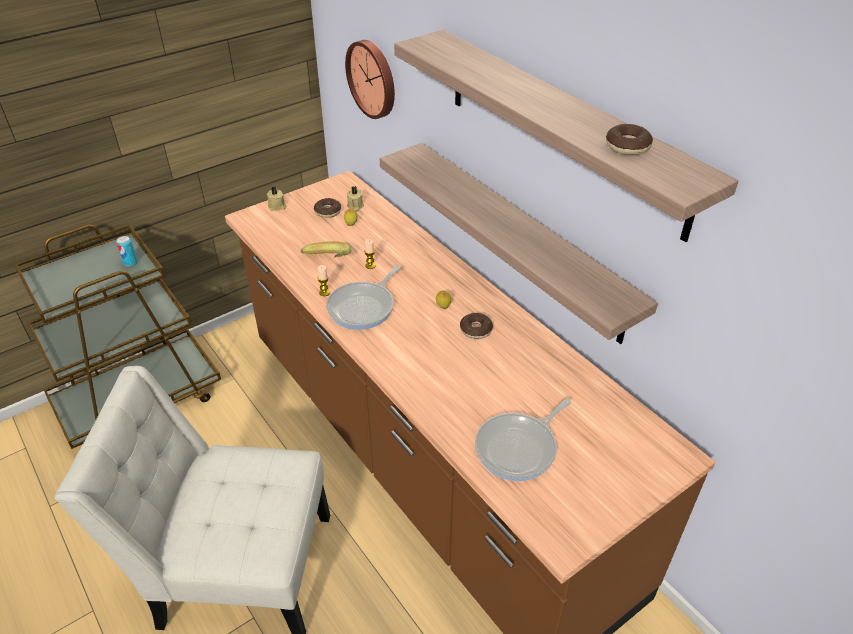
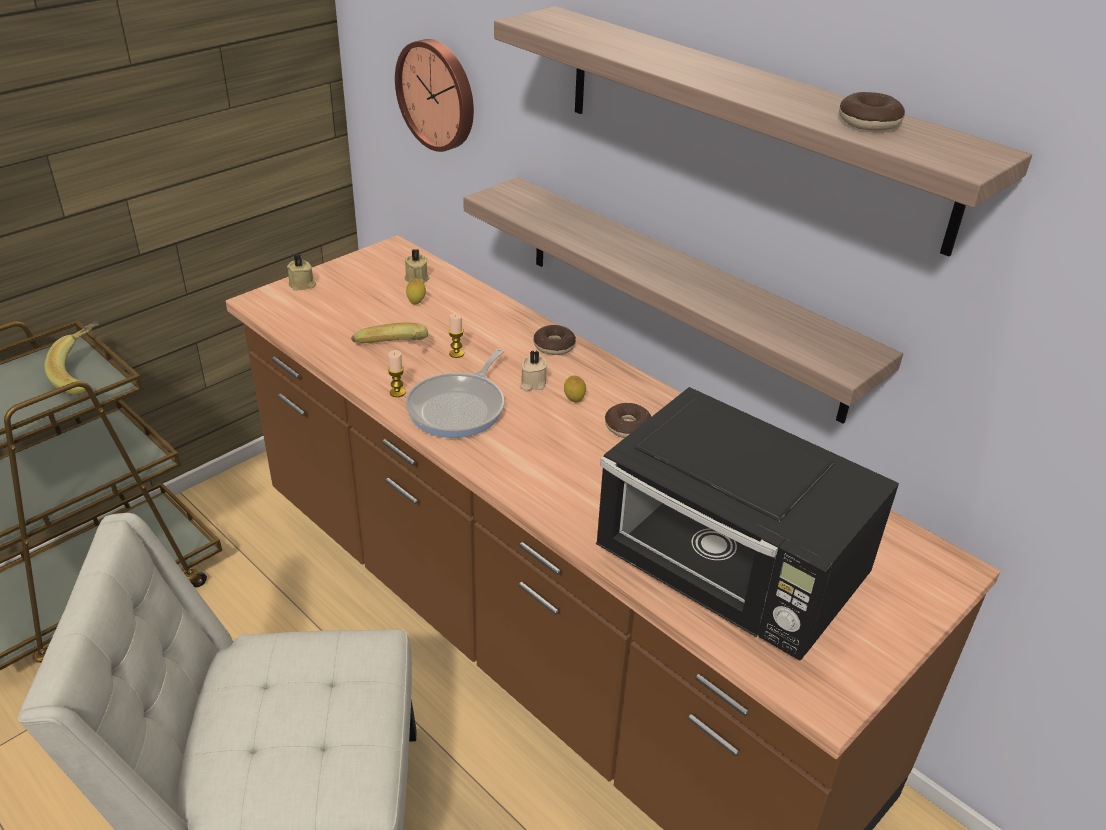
camera: 10 degrees left, 5 degrees down
can [116,236,138,266] -> banana [45,321,99,395]
donut [314,198,341,218] -> donut moved to [534,325,576,355]
frying pan [475,399,571,481] -> black microwave [596,387,899,661]
none -> beige candle [520,351,548,391]

